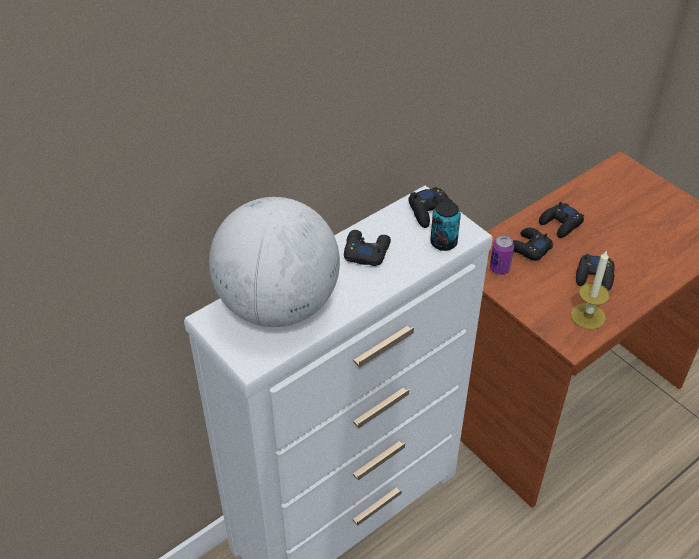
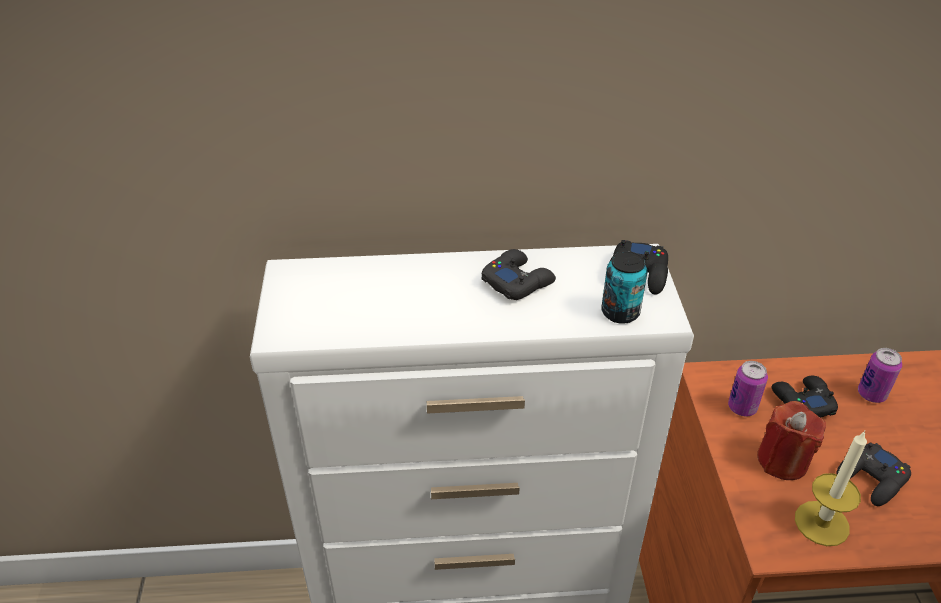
camera: 35 degrees right, 5 degrees down
globe [209,197,340,327] -> none
black game controller [539,202,584,238] -> can [858,348,902,403]
none -> red candle [757,401,826,480]

